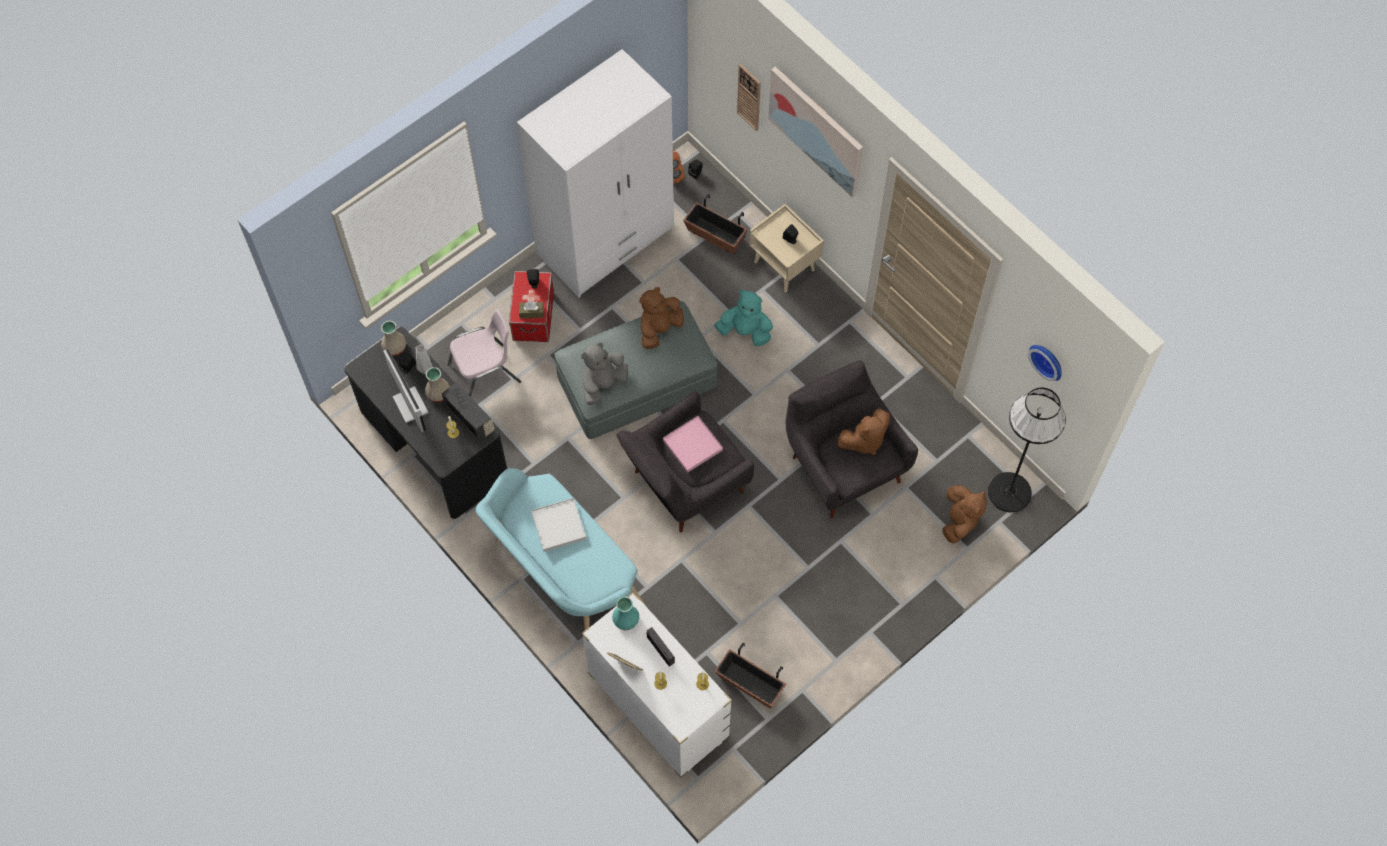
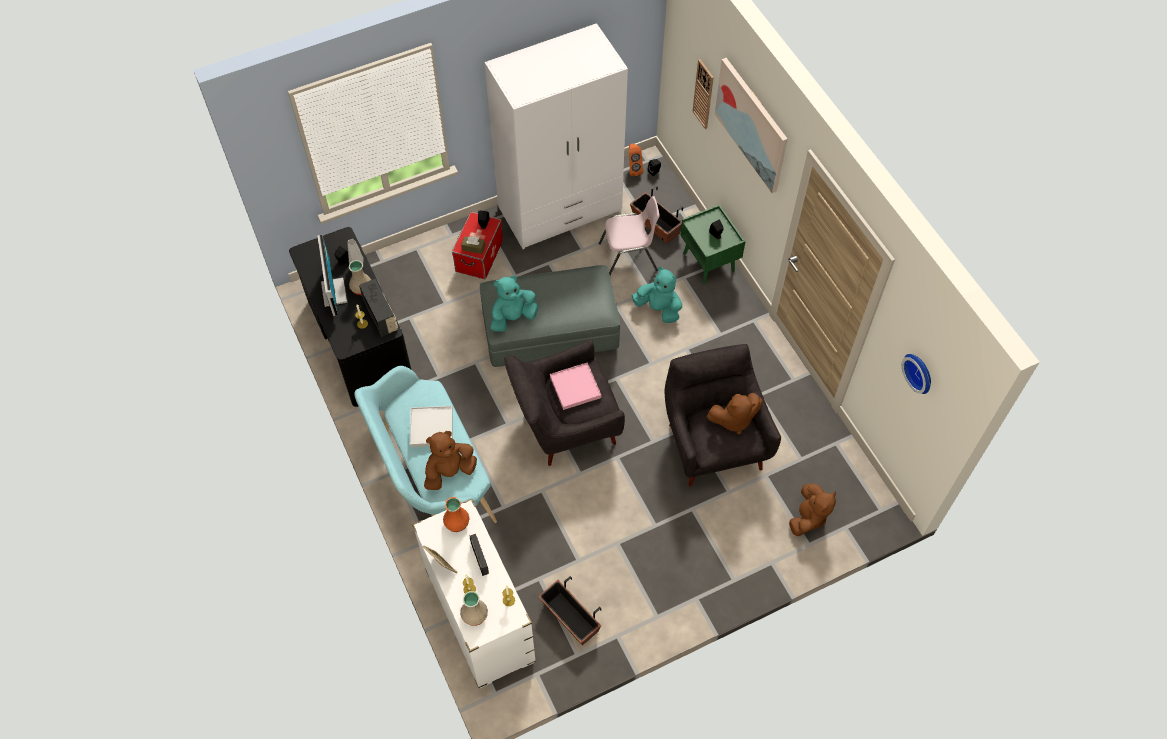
camera: 15 degrees right, 5 degrees down
beige vase [381,321,406,356] -> beige vase moved to [460,591,488,626]
pink chair [447,309,521,397] -> pink chair moved to [599,196,660,275]
grey plush toy [581,343,628,405] -> turquoise plush toy [490,275,538,332]
turquoise vase [612,596,639,630] -> orange vase [443,497,470,532]
brown plush toy [639,287,684,349] -> brown plush toy moved to [424,431,477,490]
beige nightstand [749,204,824,293] -> green nightstand [680,204,746,284]
black floor lamp [988,388,1066,512] -> none

